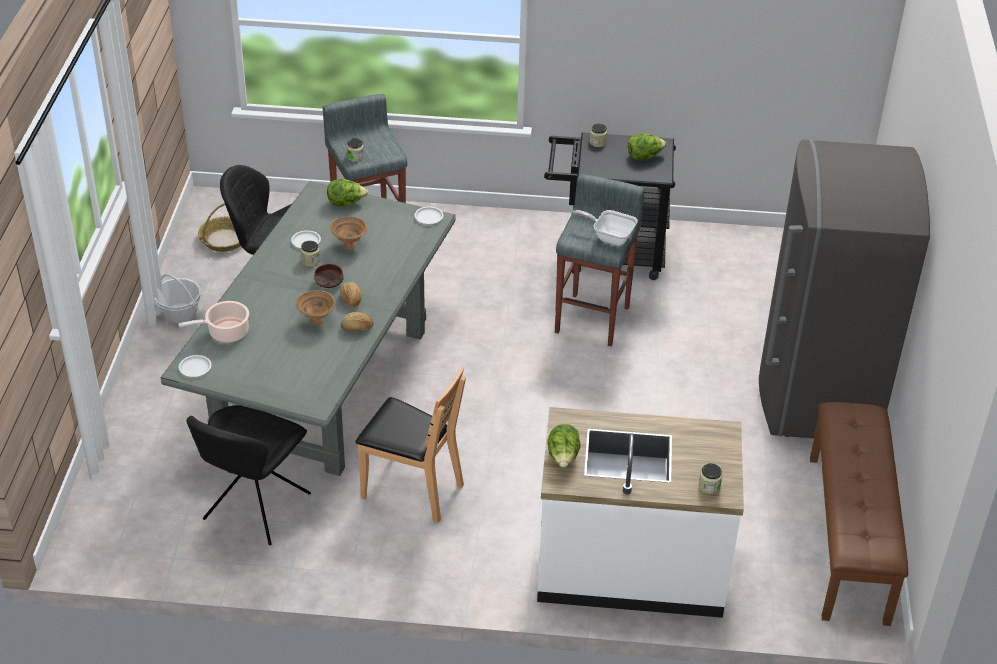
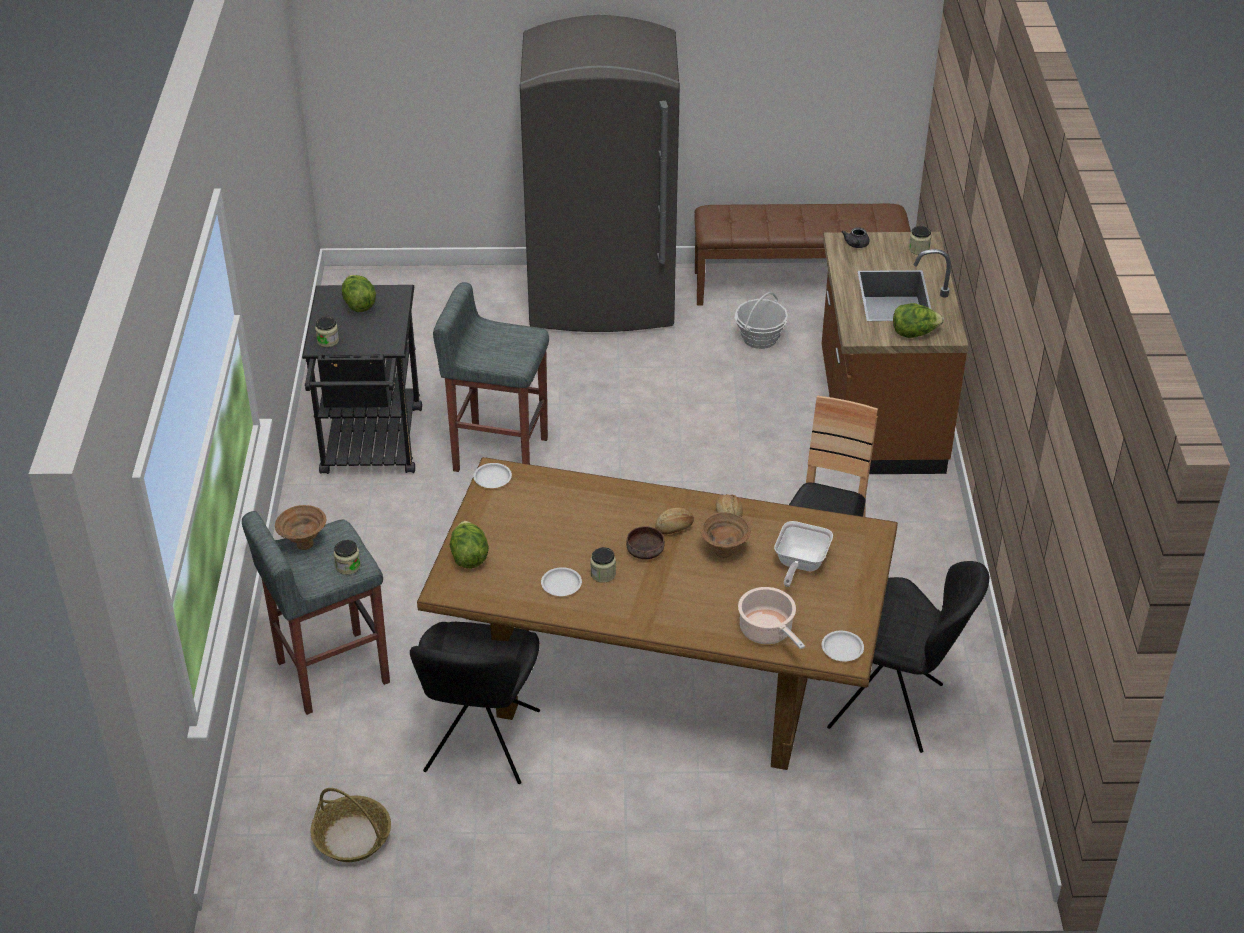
camera: 95 degrees left, 0 degrees up
basket [154,274,202,323] -> basket moved to [735,292,788,349]
grey dining table [161,181,455,476] -> brown dining table [417,457,898,770]
brown bowl [330,217,367,250] -> brown bowl moved to [275,505,326,550]
white counter [537,407,744,618] -> brown counter [822,232,968,474]
frying pan [572,210,638,246] -> frying pan moved to [774,521,833,587]
none -> grey teapot [842,227,870,248]

